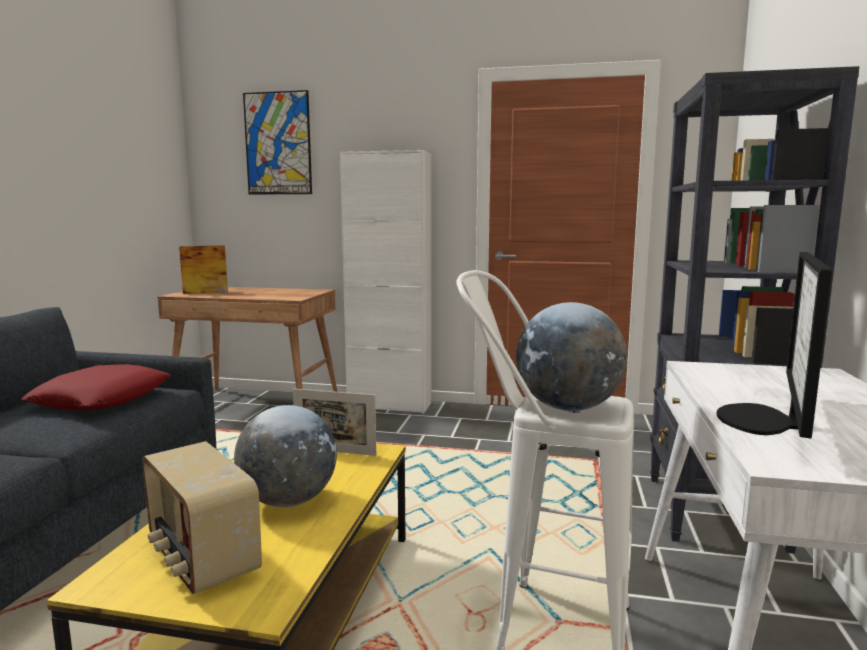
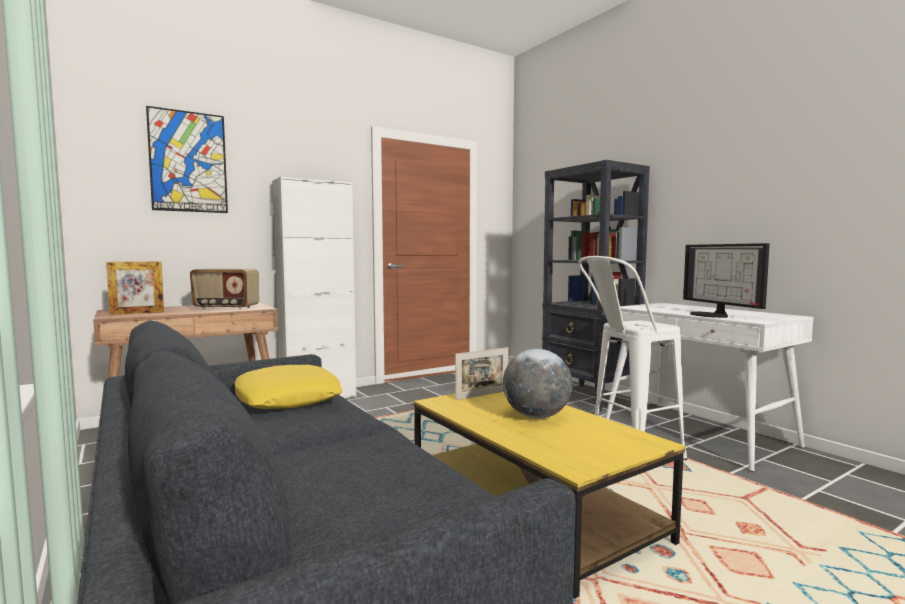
camera: 45 degrees left, 5 degrees down
red pillow [21,364,171,410] -> yellow pillow [235,365,343,409]
radio [142,441,262,594] -> radio moved to [190,269,259,310]
picture frame [179,245,228,294] -> picture frame turned 135 degrees counterclockwise [106,262,164,315]
globe [516,302,627,411] -> none

